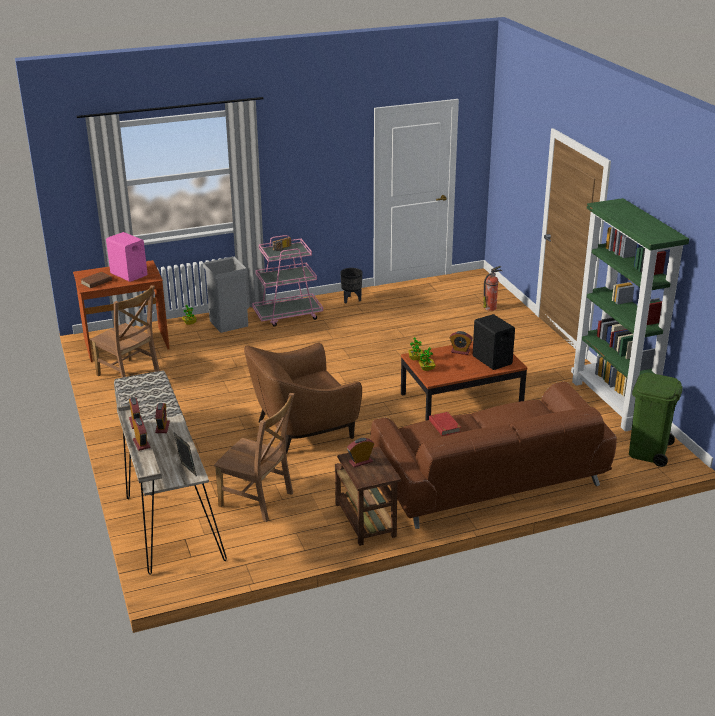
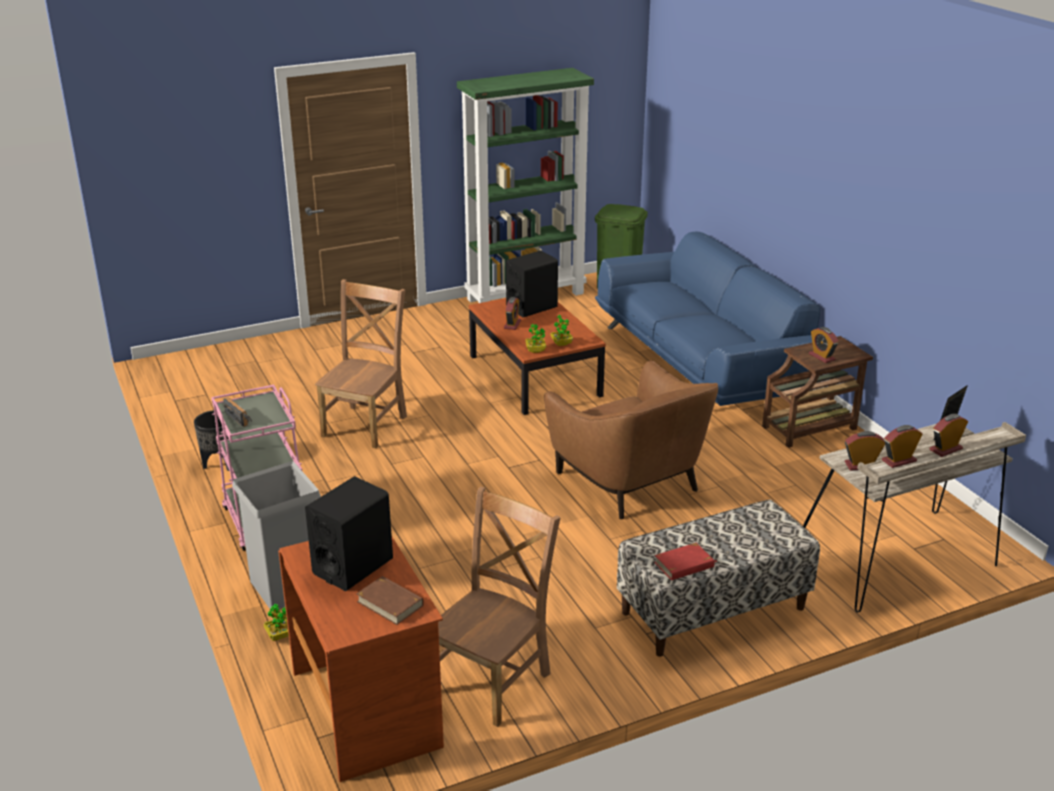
camera: 95 degrees left, 0 degrees up
pink speaker [106,232,148,282] -> black speaker [305,476,393,591]
brown chair [214,393,295,522] -> brown chair moved to [315,279,407,448]
brown sofa [370,381,617,529] -> blue sofa [595,232,820,406]
red book [429,412,461,436] -> red book moved to [654,543,717,580]
fire extinguisher [484,266,502,311] -> none

